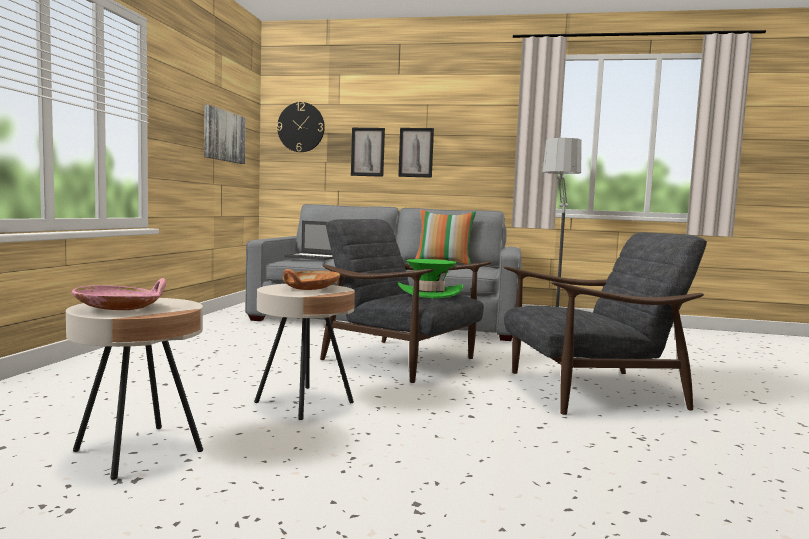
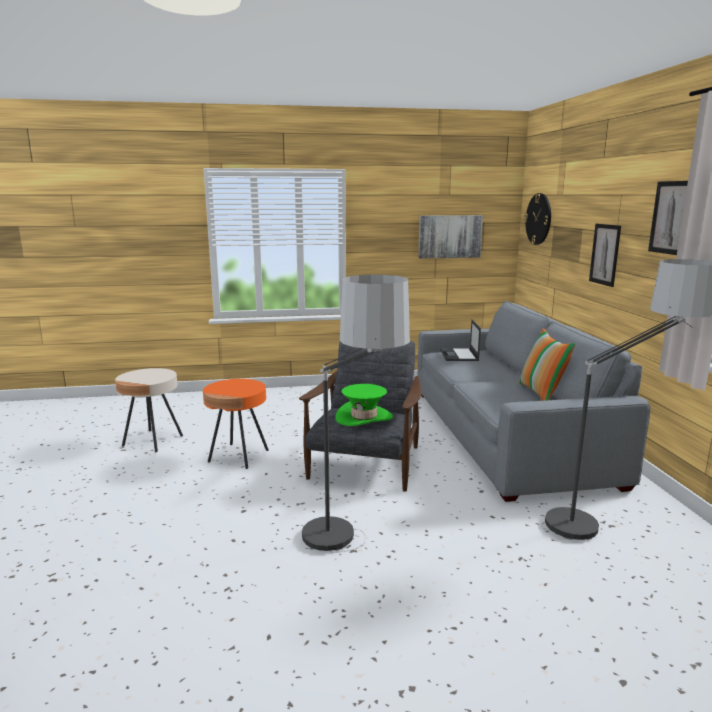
camera: 70 degrees right, 10 degrees up
pink bowl [71,278,166,310] -> none
beige side table [254,284,355,420] -> orange side table [203,379,269,469]
orange bowl [282,269,340,290] -> none
picture [351,128,385,177] -> picture moved to [648,181,688,255]
grey armchair [504,232,707,415] -> floor lamp [302,275,410,553]

